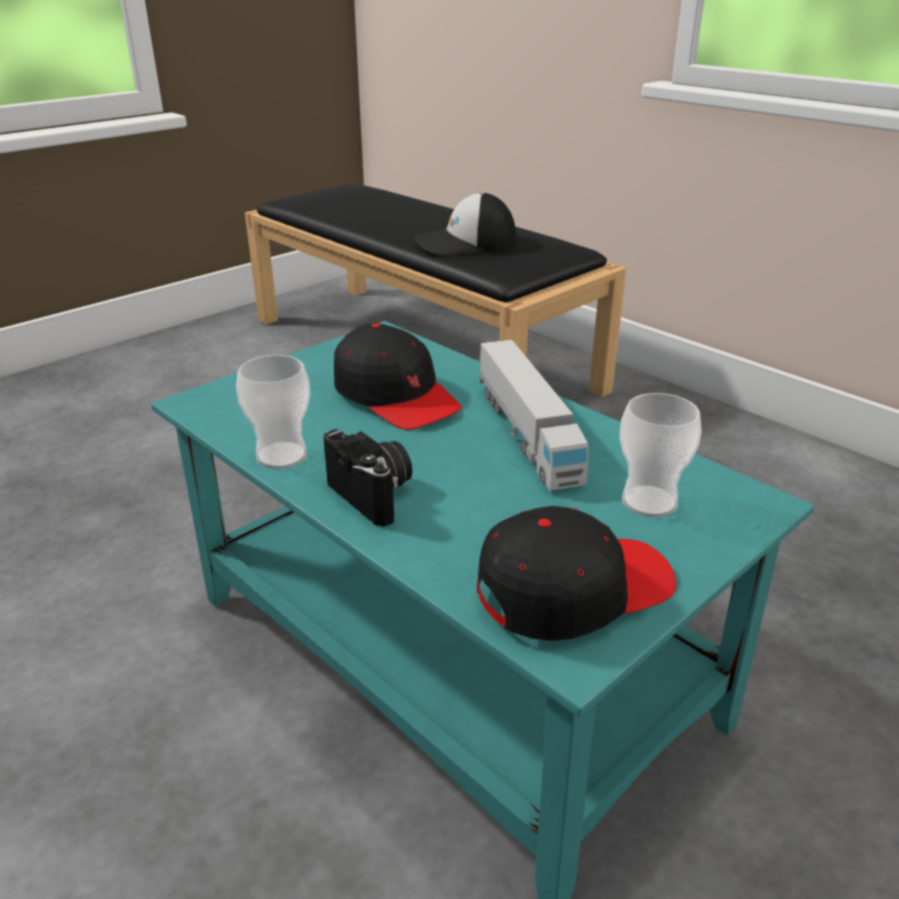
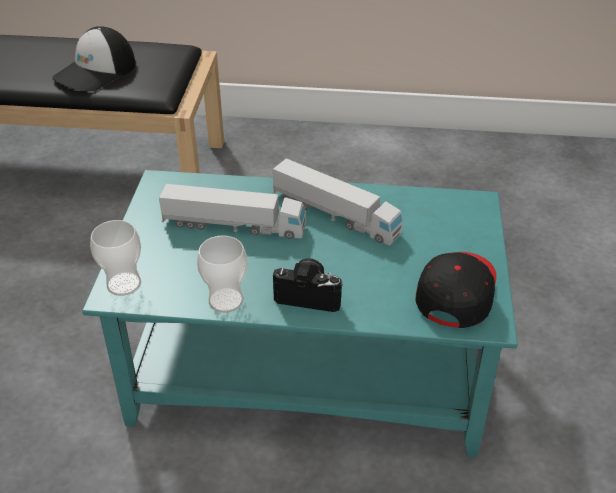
camera: 40 degrees left, 10 degrees up
black cap [334,323,462,430] -> toy truck [159,184,306,239]
cup [620,393,702,517] -> cup moved to [90,220,141,296]

